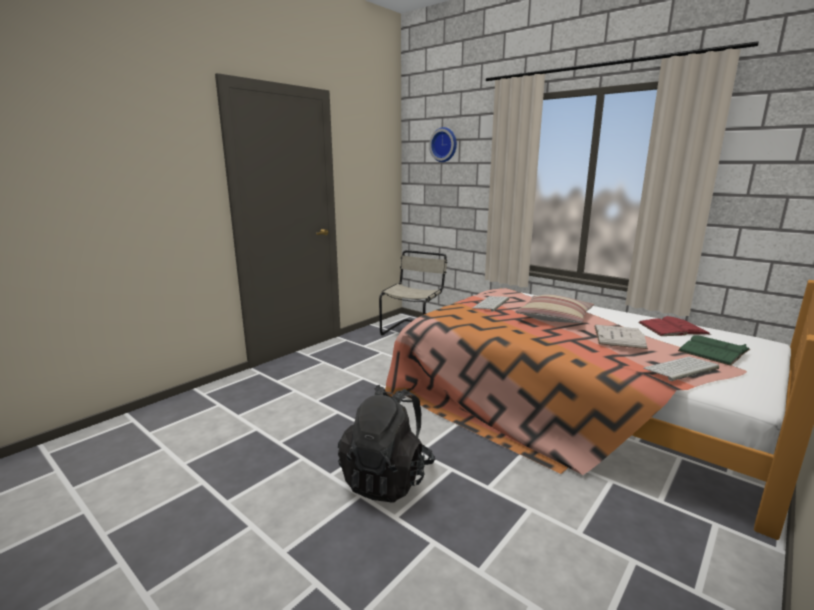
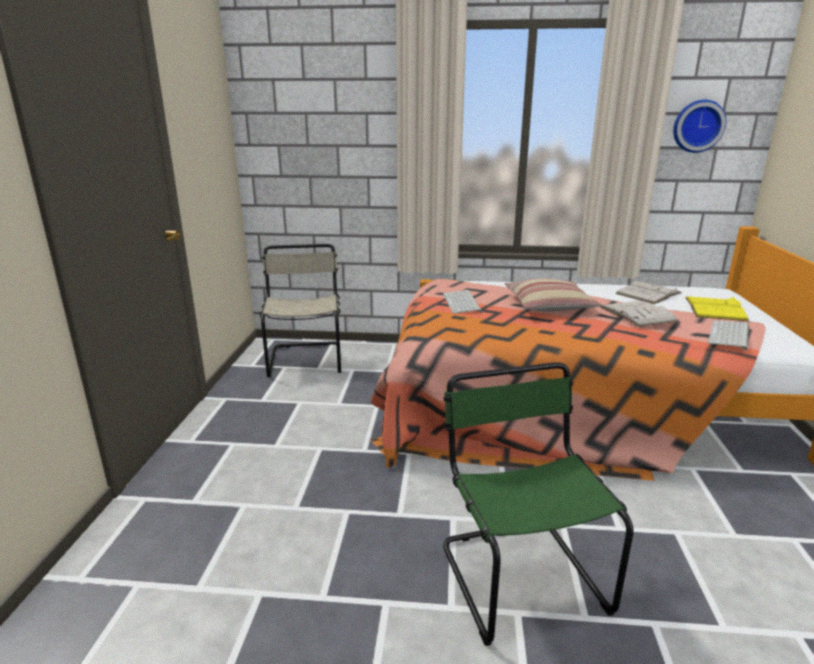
camera: 35 degrees left, 5 degrees up
black backpack [338,385,435,503] -> green chair [443,362,634,646]
wall clock [429,127,457,162] -> wall clock moved to [673,100,726,153]
red book [638,316,711,336] -> white book [615,281,682,304]
green book [678,335,750,366] -> yellow book [685,296,749,321]

